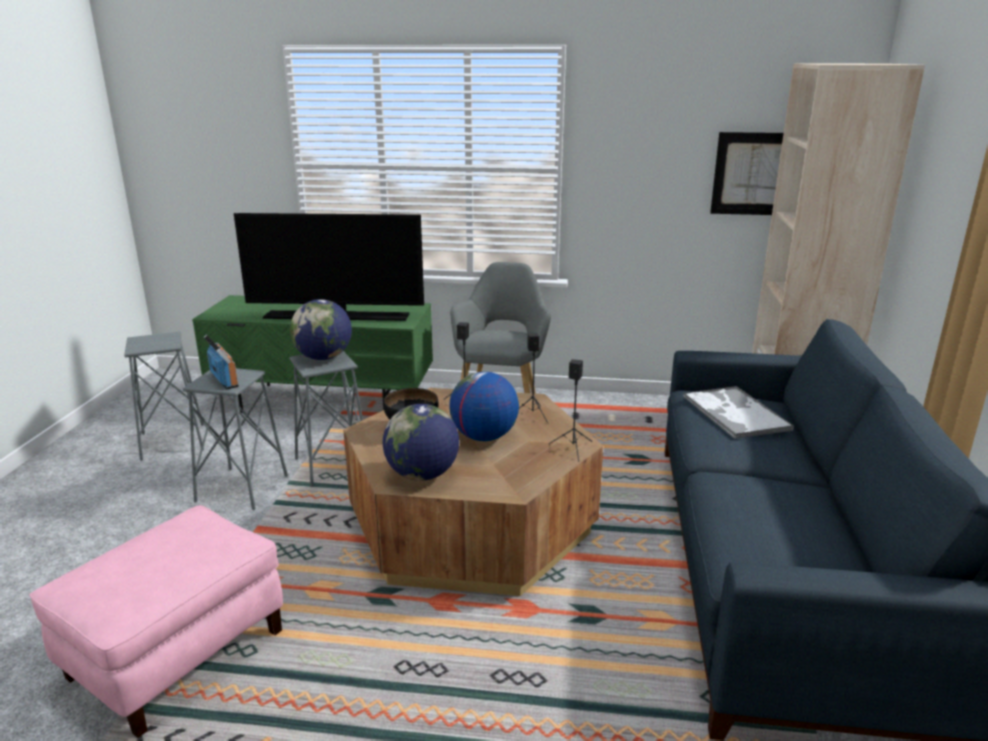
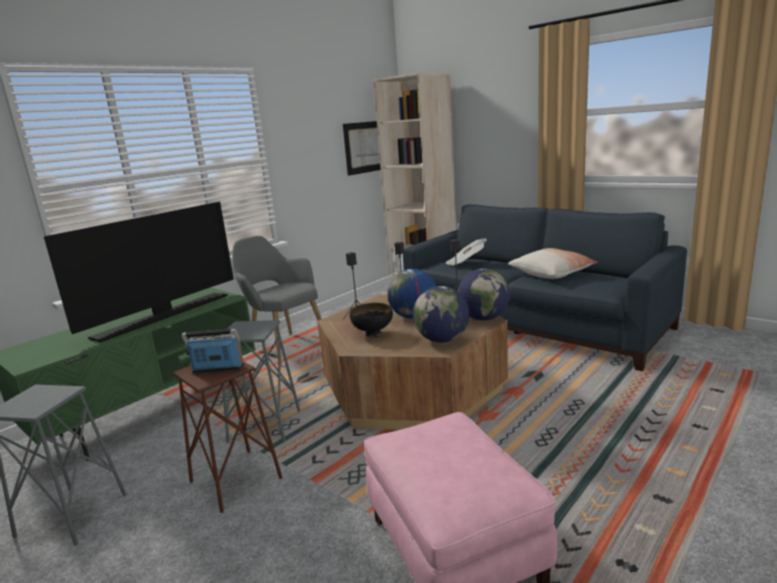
camera: 55 degrees left, 5 degrees down
grey stool [183,368,288,510] -> brown stool [173,361,282,513]
globe [290,299,352,360] -> globe moved to [458,269,510,321]
tray [683,386,794,439] -> newspaper [446,238,487,266]
none -> pillow [508,248,598,279]

